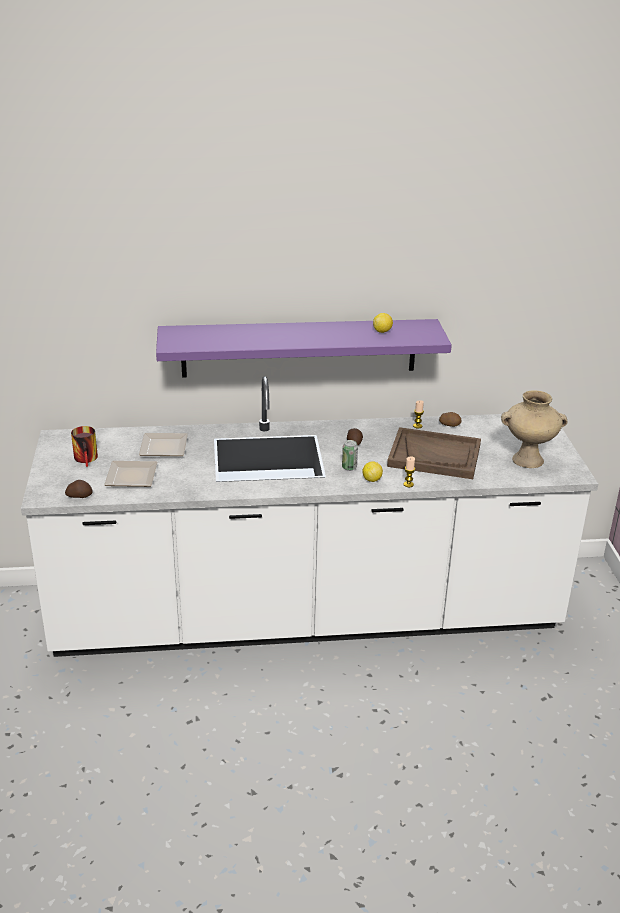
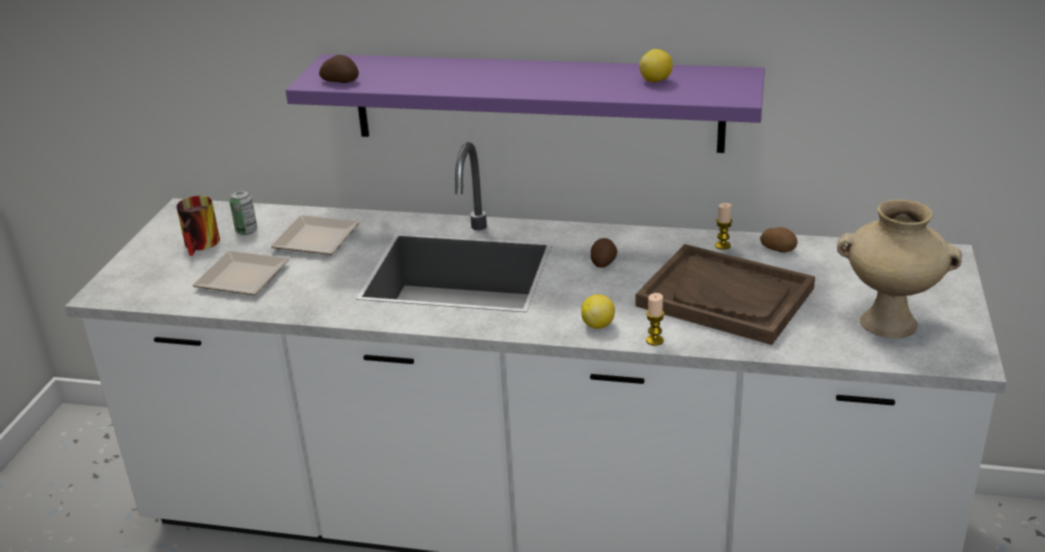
camera: 20 degrees right, 0 degrees up
potato [65,480,93,498] -> potato moved to [319,55,359,83]
can [342,440,358,471] -> can moved to [229,190,257,235]

